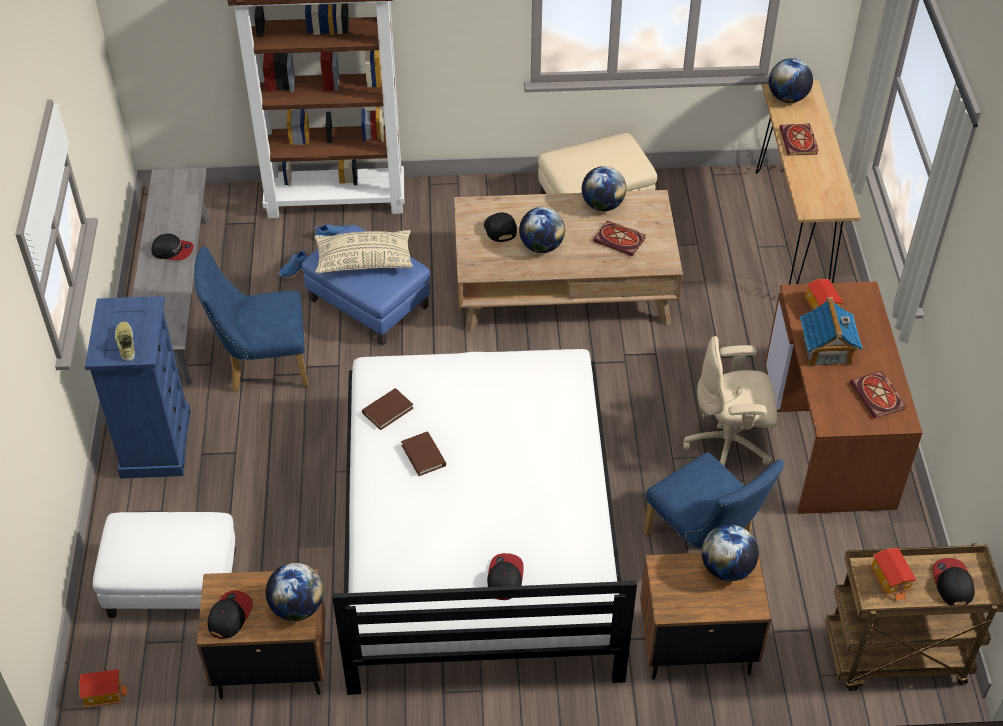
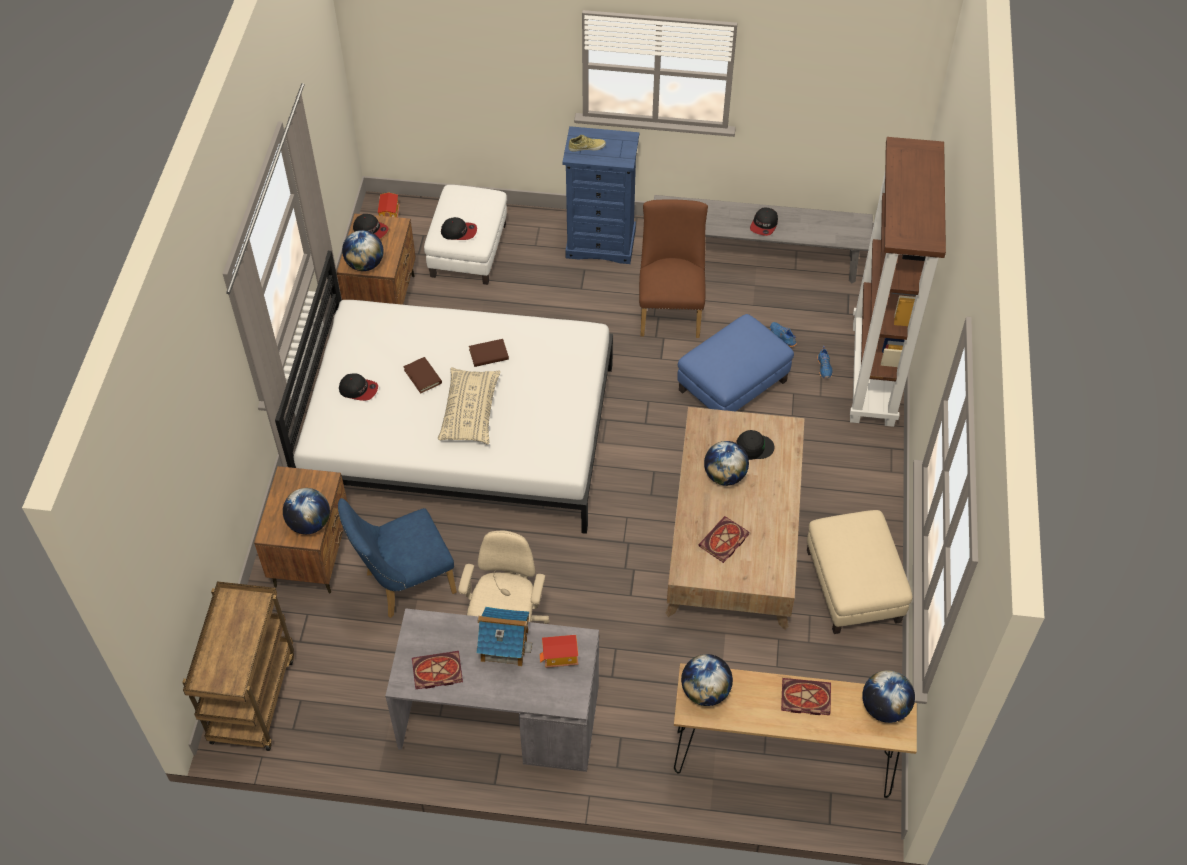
camera: 100 degrees right, 5 degrees up
blue chair [194,246,308,392] -> brown chair [639,199,708,338]
beige pillow [314,230,413,274] -> beige pillow moved to [438,367,500,445]
brown book [362,388,413,430] -> brown book moved to [403,357,442,394]
globe [582,166,626,211] -> globe moved to [681,654,733,706]
brown desk [765,281,923,514] -> grey desk [385,608,599,772]
toy house [869,548,917,601] -> none
cap [933,558,975,605] -> cap moved to [441,217,477,240]

